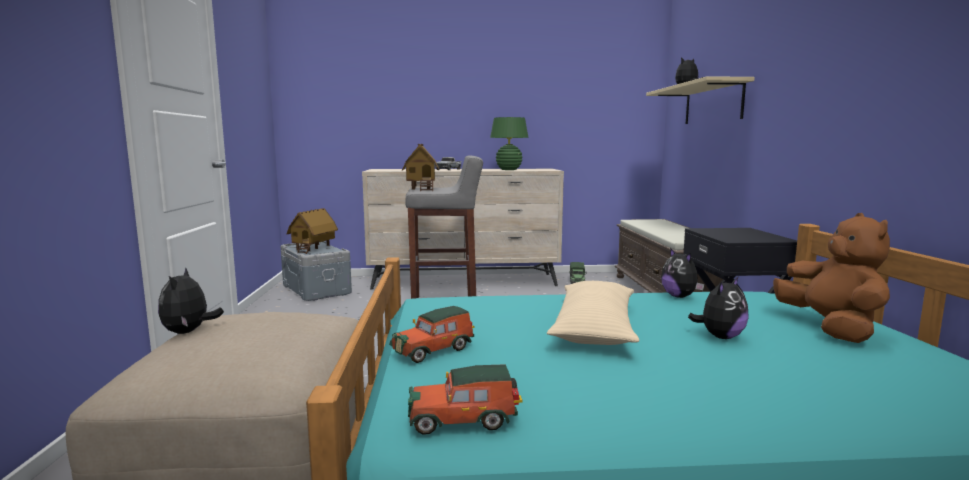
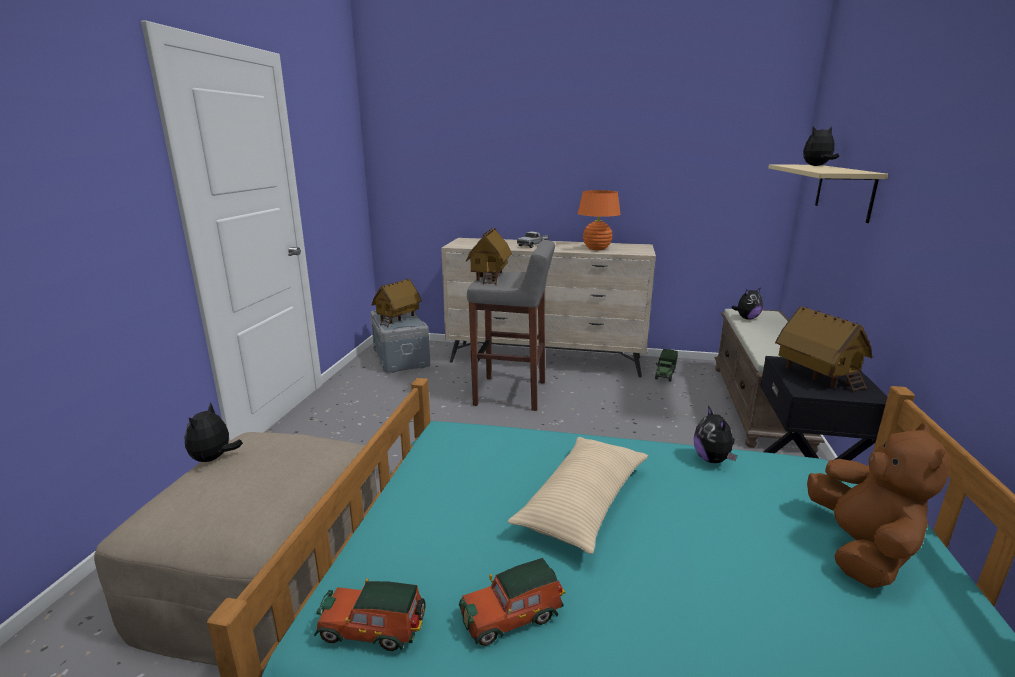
camera: 15 degrees right, 10 degrees up
toy car [389,306,475,363] -> toy car moved to [459,558,565,646]
green table lamp [490,117,529,170] -> orange table lamp [577,190,621,250]
plush toy [688,277,749,339] -> plush toy moved to [732,287,763,320]
none -> toy house [775,306,872,393]

